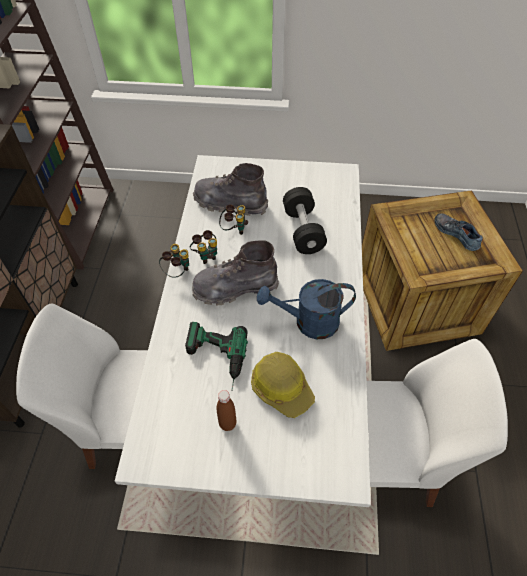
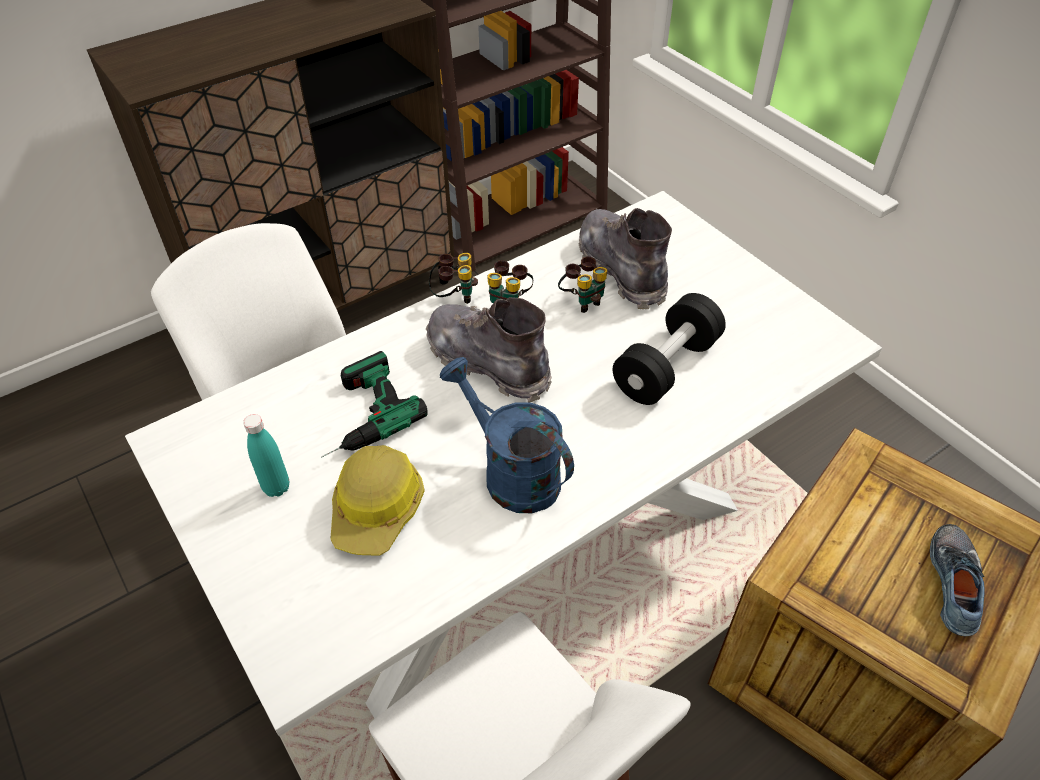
camera: 50 degrees right, 5 degrees down
brown bottle [217,390,236,431] -> turquoise bottle [243,414,290,497]

